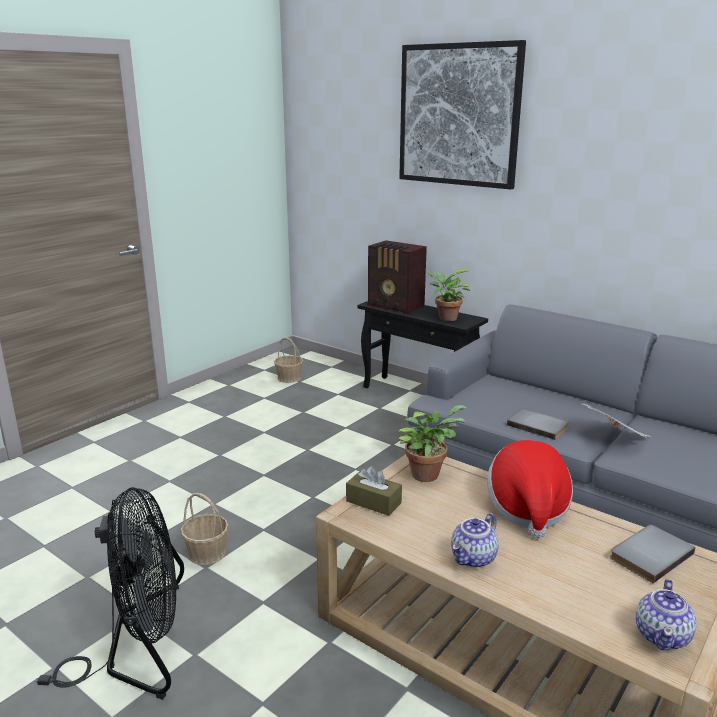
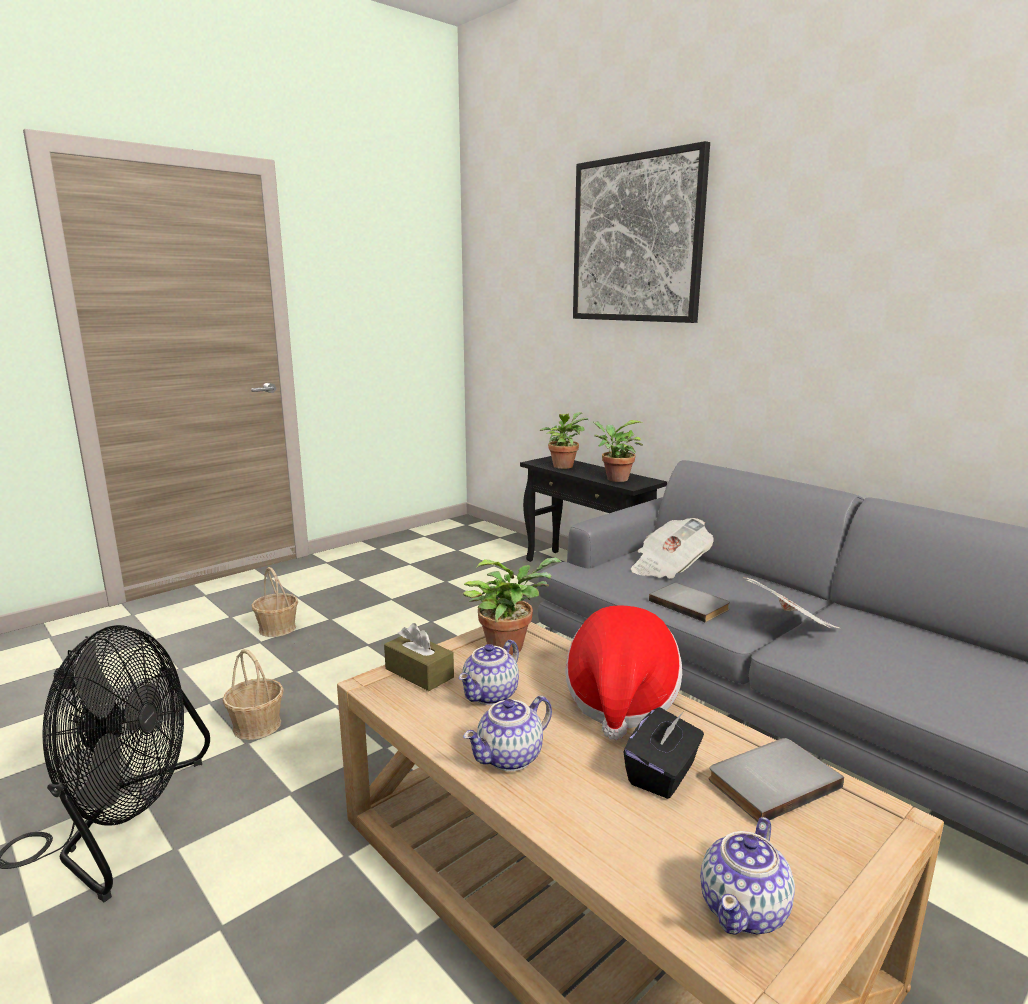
camera: 10 degrees right, 5 degrees down
basket [274,337,303,383] -> basket moved to [252,567,298,637]
radio [368,240,427,314] -> potted plant [540,412,588,469]
none -> teapot [459,639,519,705]
none -> black tissue box [624,707,704,799]
none -> newspaper [631,518,714,579]

